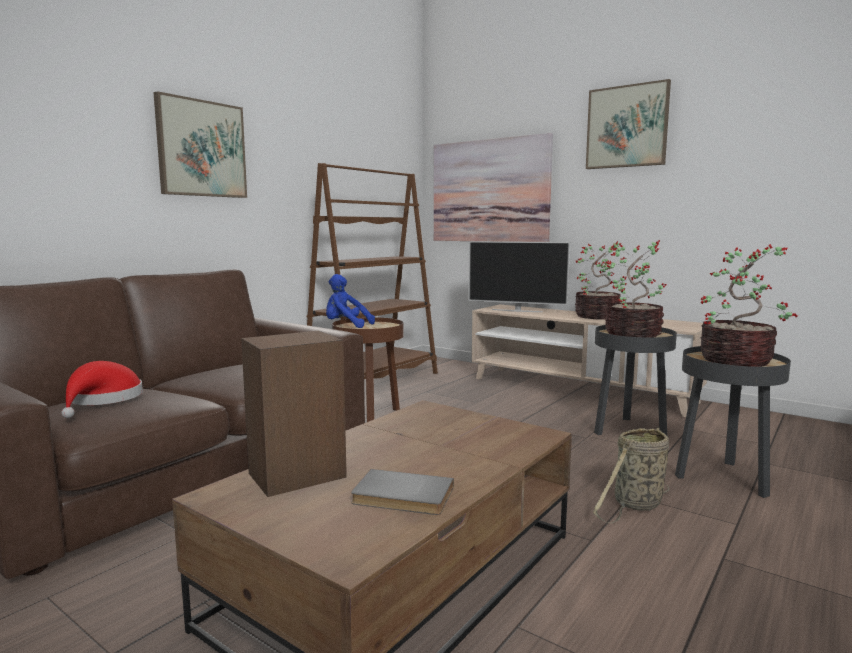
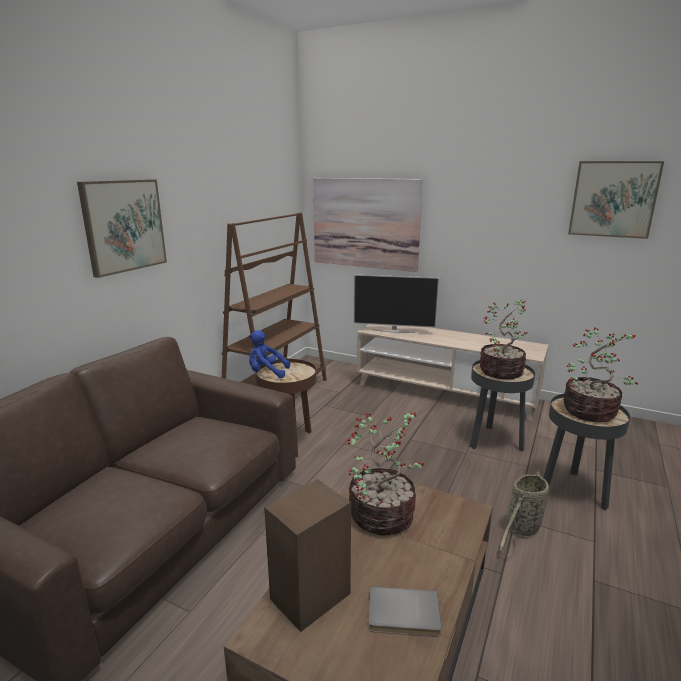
camera: 10 degrees left, 10 degrees up
red hat [61,361,143,418] -> none
potted plant [574,241,627,320] -> potted plant moved to [345,412,424,536]
picture [586,79,671,169] -> picture moved to [568,161,664,239]

